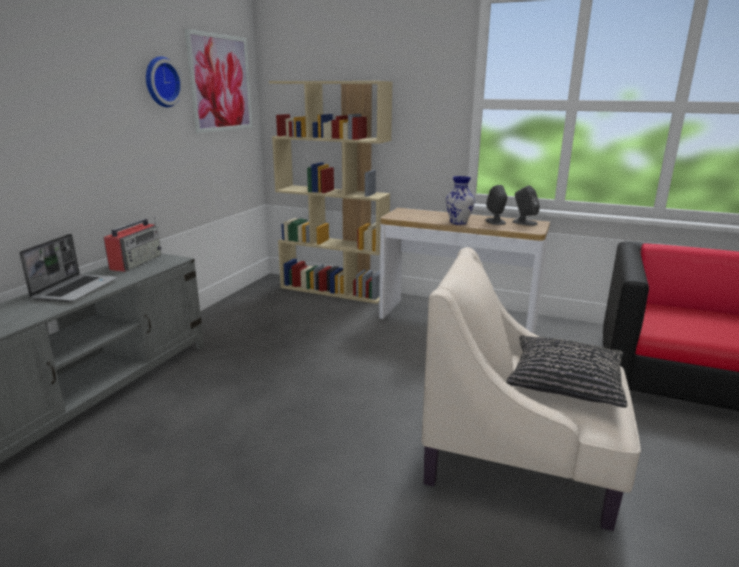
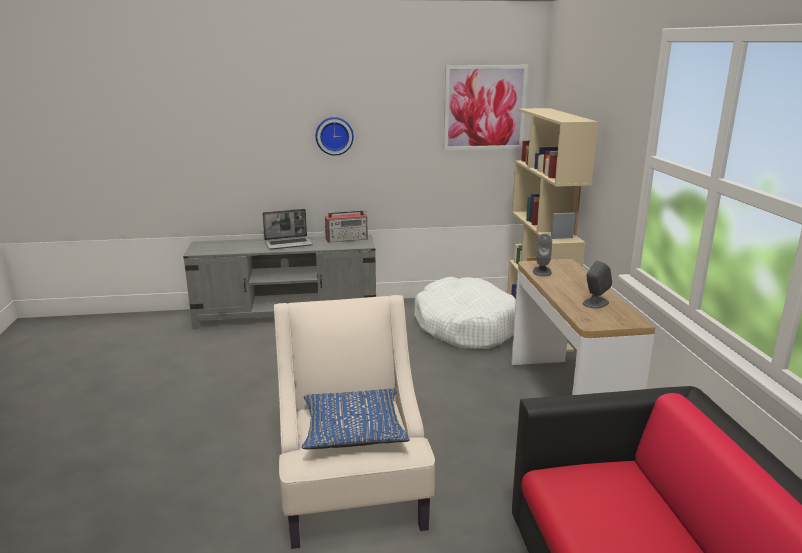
camera: 60 degrees right, 0 degrees up
wall clock [146,56,183,107] -> wall clock moved to [316,117,354,156]
vase [446,176,475,225] -> none
black pillow [506,335,627,408] -> blue pillow [302,388,410,449]
grey speaker [512,185,540,226] -> grey speaker moved to [533,234,552,277]
none -> white dog bed [415,277,516,349]

